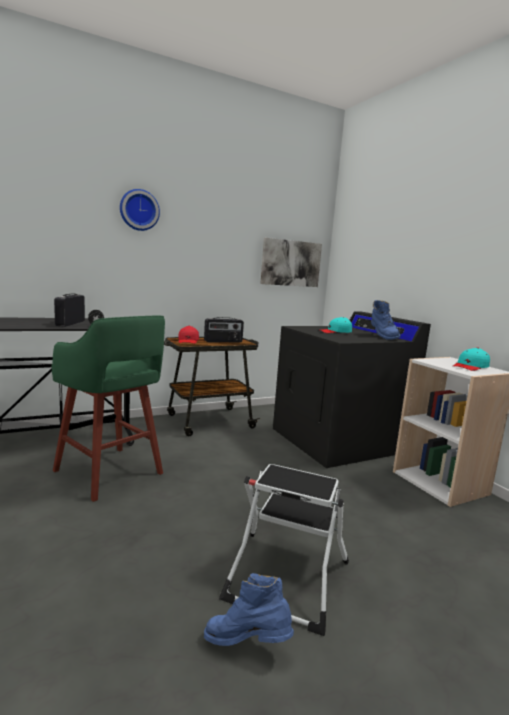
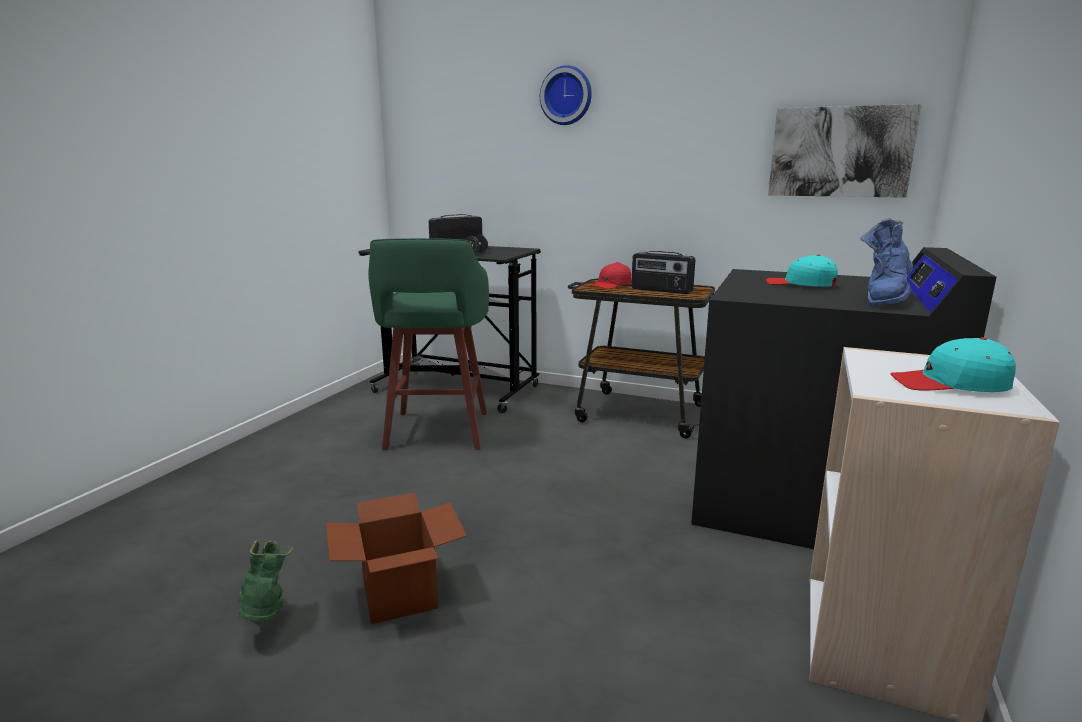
camera: 50 degrees right, 5 degrees up
blue boot [204,573,294,646] -> green boot [237,540,293,621]
step ladder [219,464,349,636] -> cardboard box [326,492,466,624]

